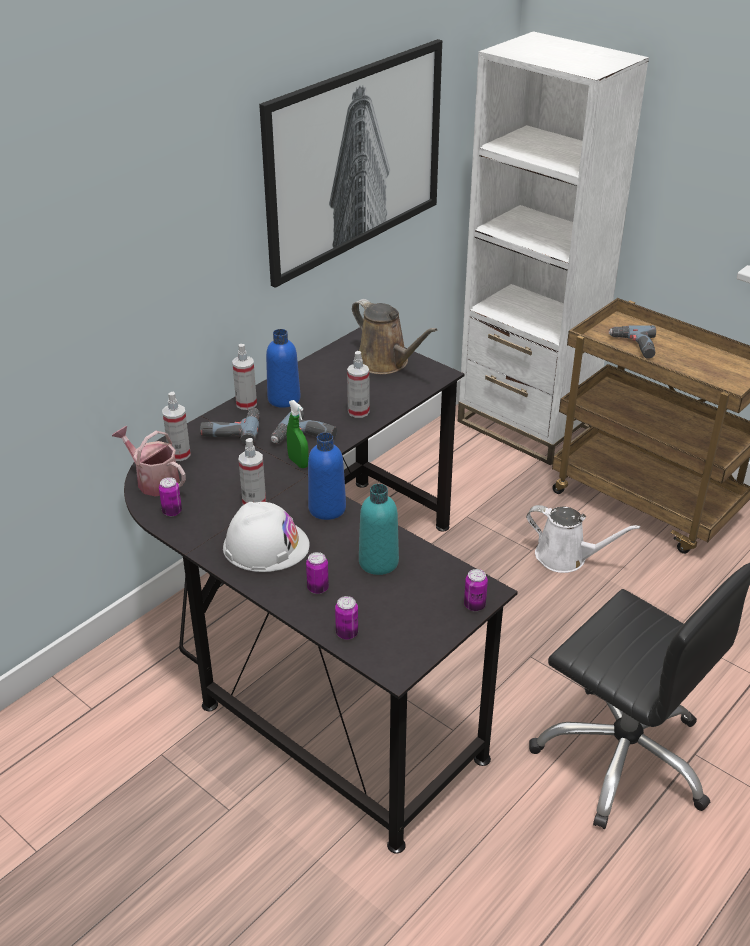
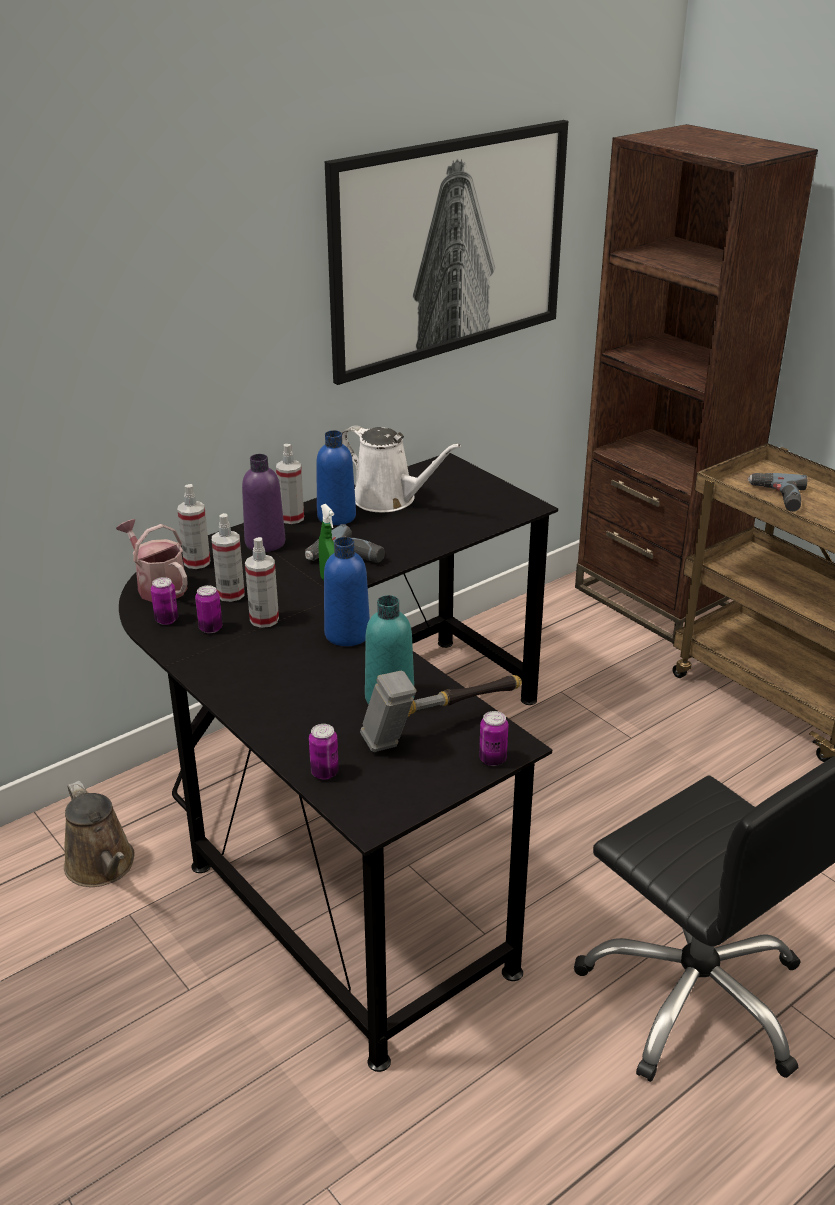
camera: 10 degrees right, 5 degrees down
power drill [200,408,260,445] -> purple bottle [242,454,285,552]
white hard hat [223,502,310,572] -> none
can [306,552,329,594] -> can moved to [195,585,222,633]
spray bottle [347,351,369,418] -> spray bottle moved to [212,513,245,602]
brown watering can [352,299,438,374] -> brown watering can moved to [64,781,135,887]
white bookcase [458,31,649,465] -> brown bookcase [575,124,818,644]
white watering can [526,505,640,573] -> white watering can moved to [342,425,461,513]
none -> hammer [360,670,522,752]

